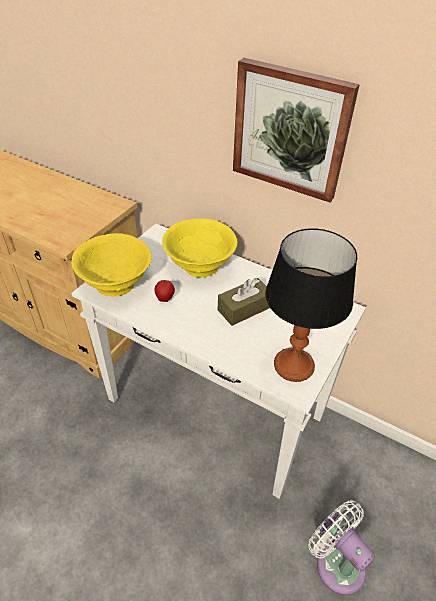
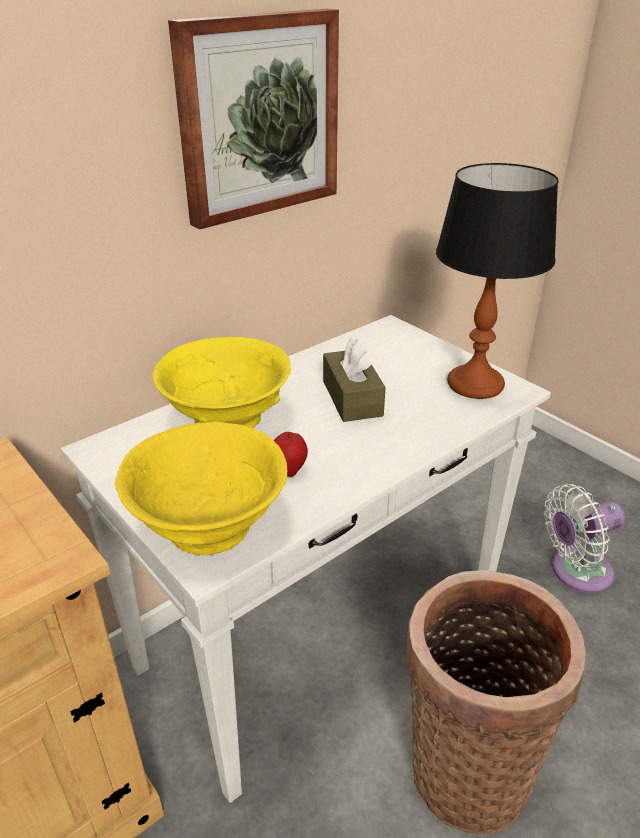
camera: 70 degrees left, 10 degrees down
none -> basket [406,570,586,834]

